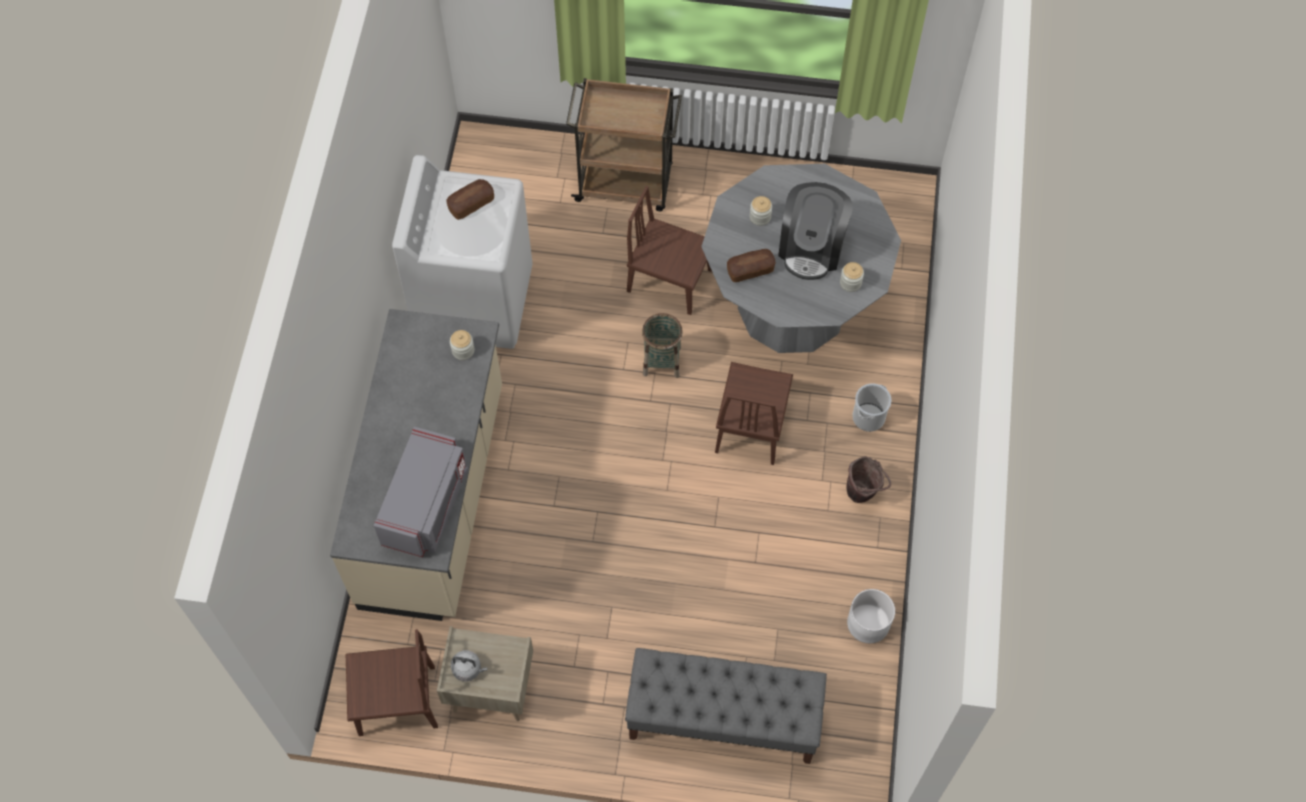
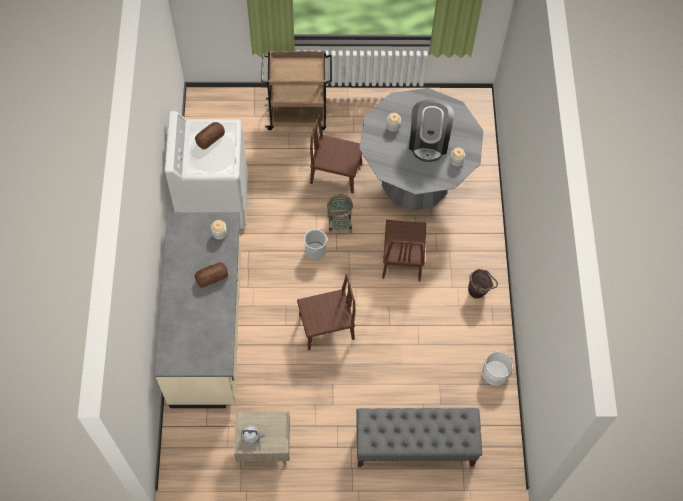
camera: 10 degrees left, 0 degrees up
brown chair [345,629,438,736] -> brown chair moved to [297,274,356,350]
grey microwave [374,427,469,557] -> none
bread [727,249,775,282] -> bread moved to [194,262,228,288]
bucket [852,383,891,432] -> bucket moved to [304,229,327,260]

